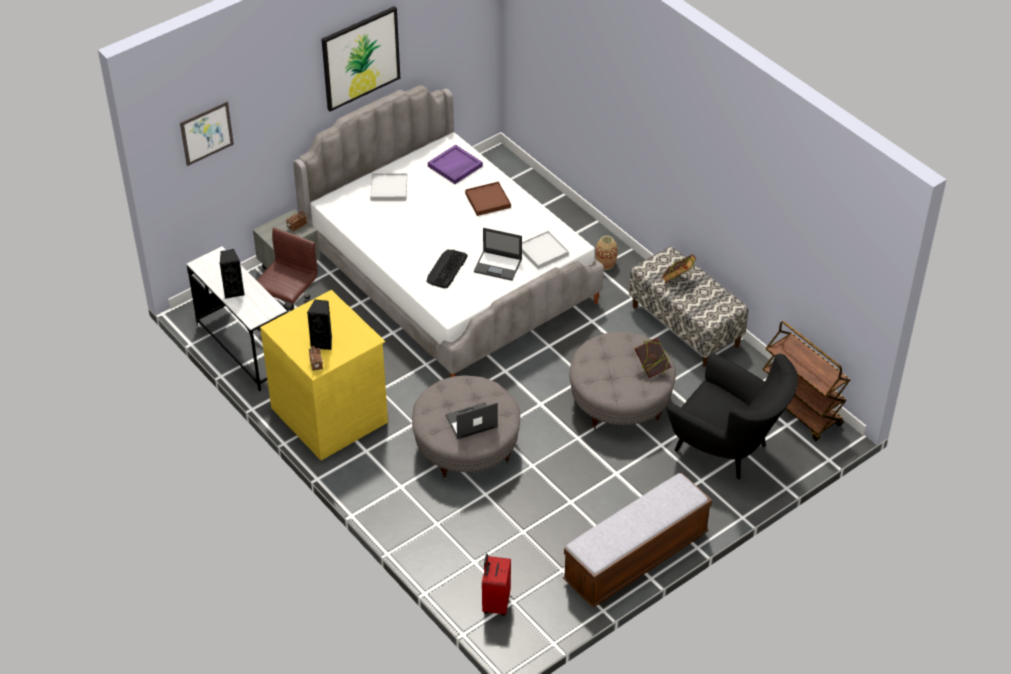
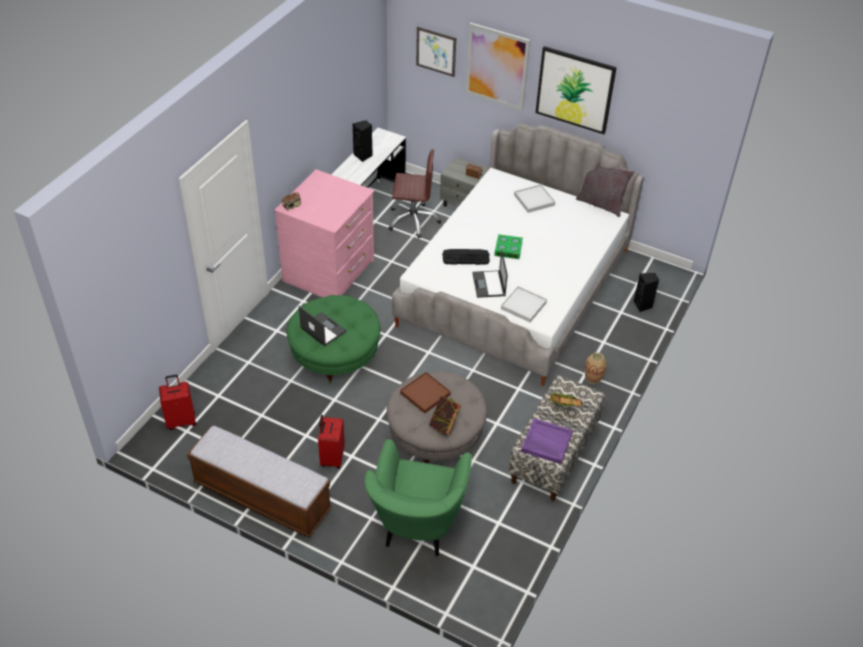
camera: 65 degrees right, 0 degrees up
yellow dresser [260,290,388,460] -> pink dresser [274,169,375,297]
black speaker [307,299,332,350] -> black speaker moved to [633,273,659,312]
grey ottoman [412,376,520,480] -> green ottoman [286,295,381,385]
purple tray [428,145,483,184] -> purple tray moved to [521,418,573,464]
brown tray [465,182,511,216] -> brown tray moved to [400,372,451,414]
black armchair [666,353,798,479] -> green armchair [365,439,472,556]
brown cart [763,321,850,441] -> none
none -> red suitcase [318,415,345,468]
none -> picture [466,23,530,110]
none -> book [494,234,523,259]
none -> grey pillow [576,162,635,217]

